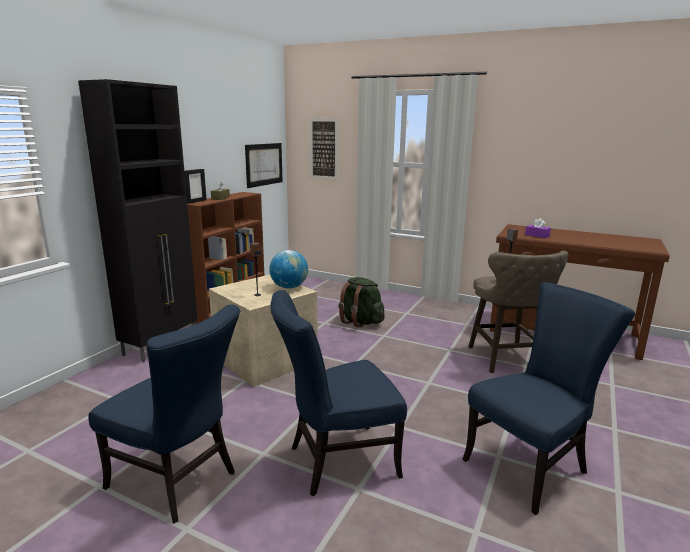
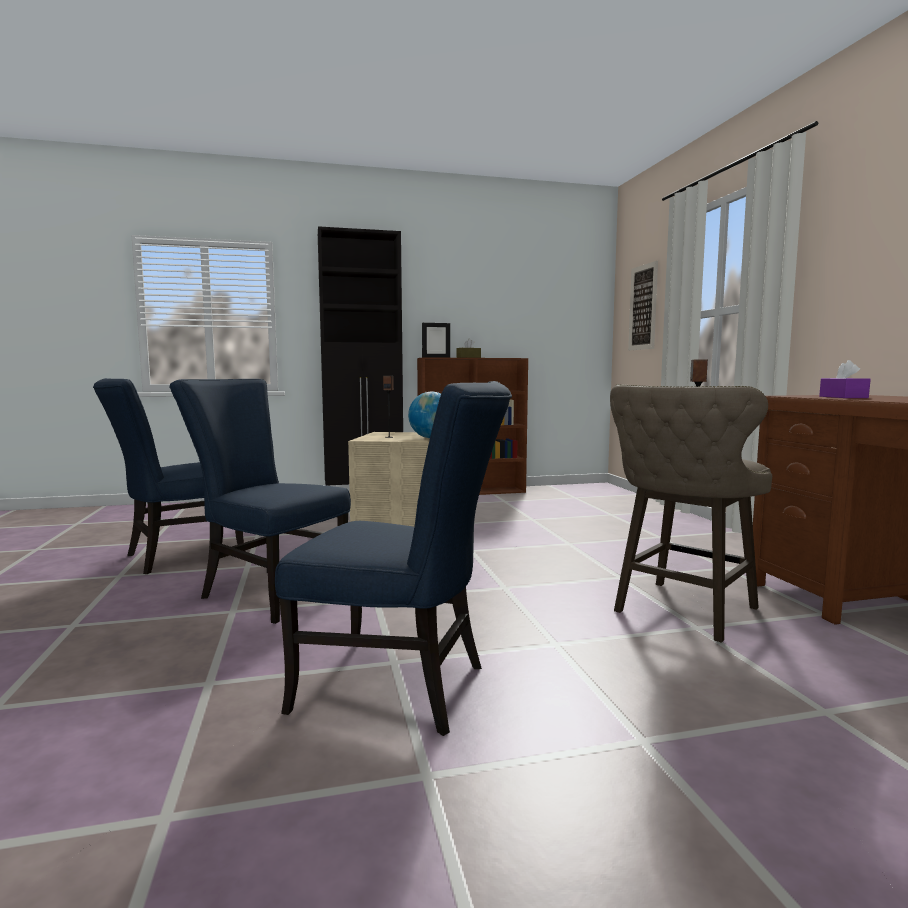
camera: 50 degrees right, 10 degrees down
blue chair [88,305,240,524] -> blue chair turned 60 degrees clockwise [93,378,246,574]
picture [245,143,283,188] -> none
green backpack [338,277,384,328] -> none

